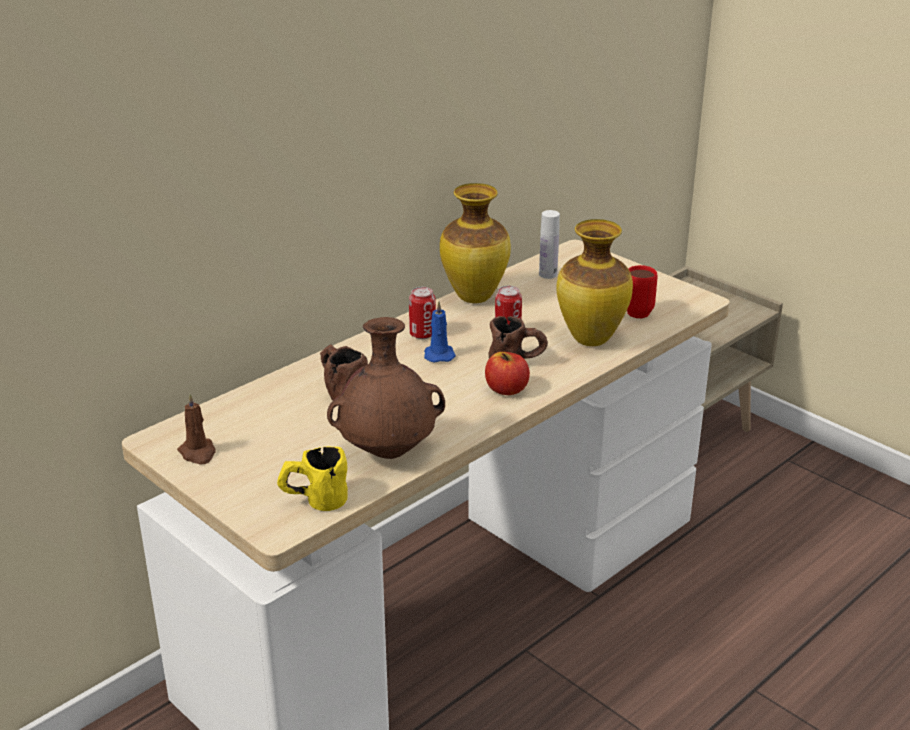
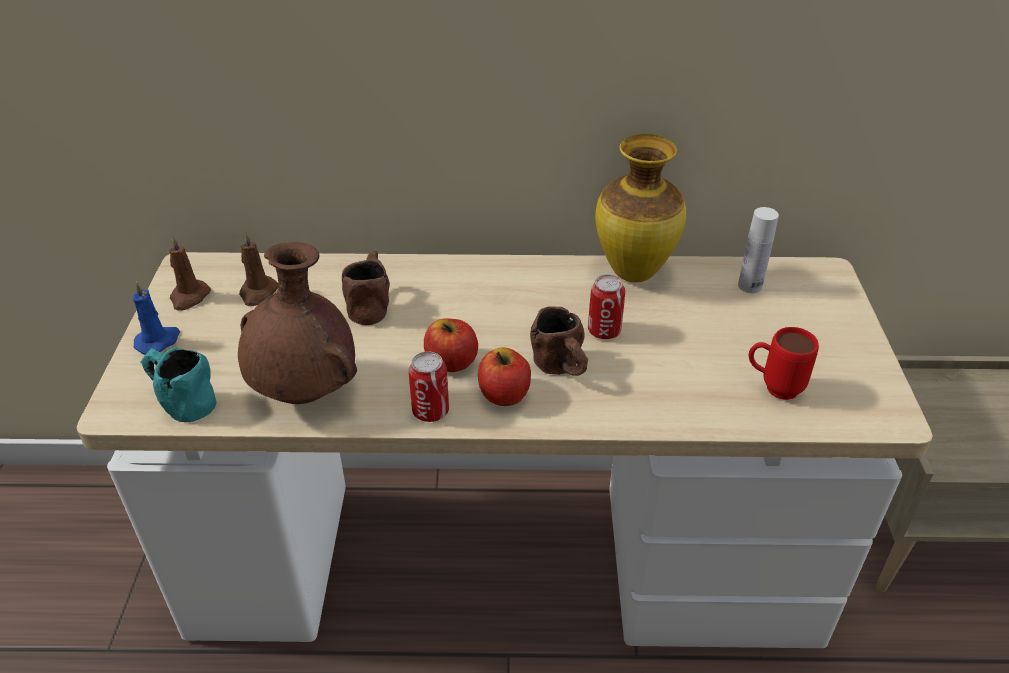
camera: 45 degrees right, 10 degrees up
yellow mug [277,446,348,511] -> turquoise mug [140,347,216,422]
can [409,287,436,339] -> can moved to [409,351,449,422]
blue candle [424,301,456,362] -> blue candle moved to [133,281,180,355]
vase [556,219,633,346] -> none
none -> brown candle [239,232,278,306]
none -> apple [424,318,478,372]

